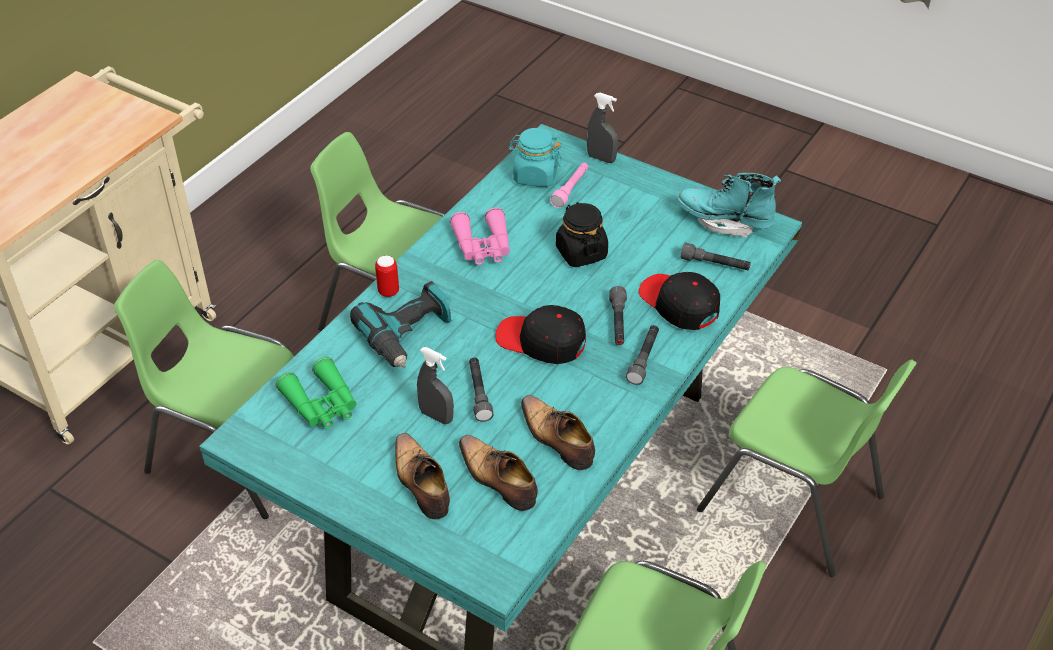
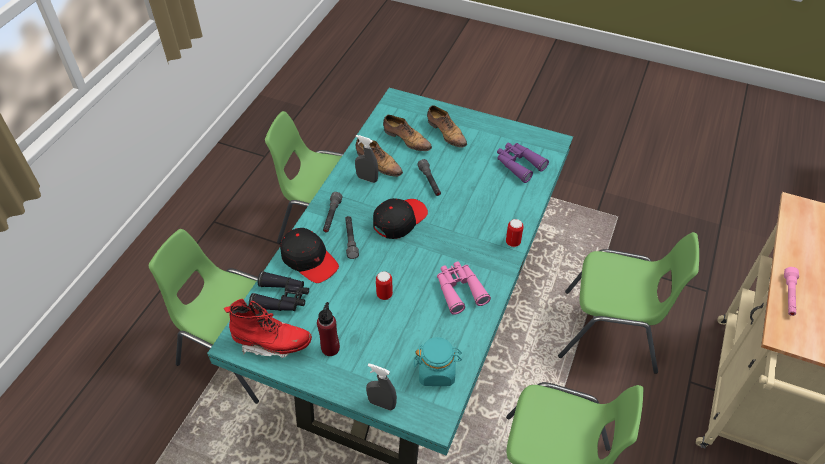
camera: 170 degrees right, 5 degrees up
green binoculars [276,357,356,429] -> purple binoculars [497,142,549,183]
power drill [350,281,452,368] -> none
grey spray bottle [417,347,454,424] -> grey spray bottle moved to [355,135,378,183]
black cap [496,305,586,364] -> black cap turned 60 degrees counterclockwise [373,198,428,239]
pink flashlight [550,162,589,208] -> pink flashlight moved to [784,267,799,316]
black jar [556,202,608,267] -> can [376,271,393,300]
turquoise boot [676,173,781,238] -> red boot [224,299,312,358]
grey flashlight [681,243,751,270] -> black binoculars [249,271,309,311]
none -> red bottle [317,302,340,356]

